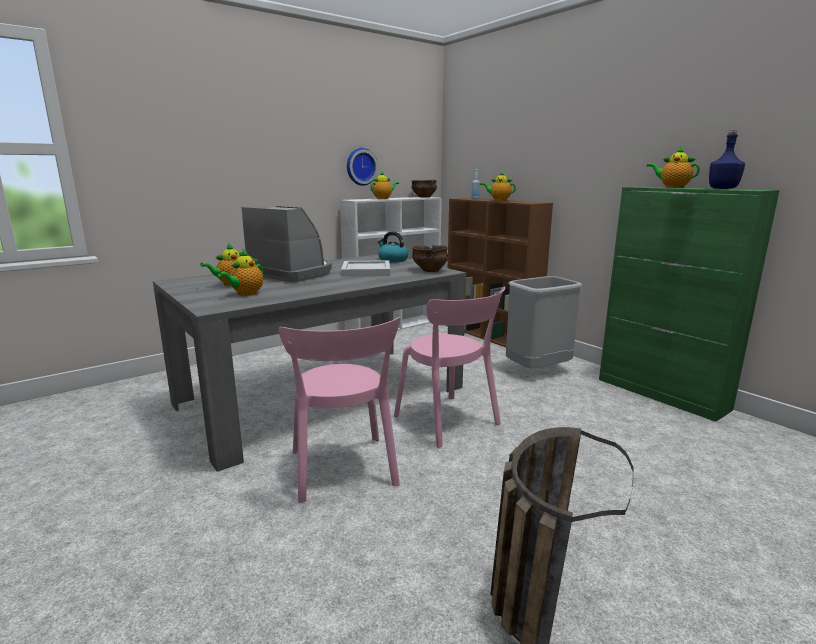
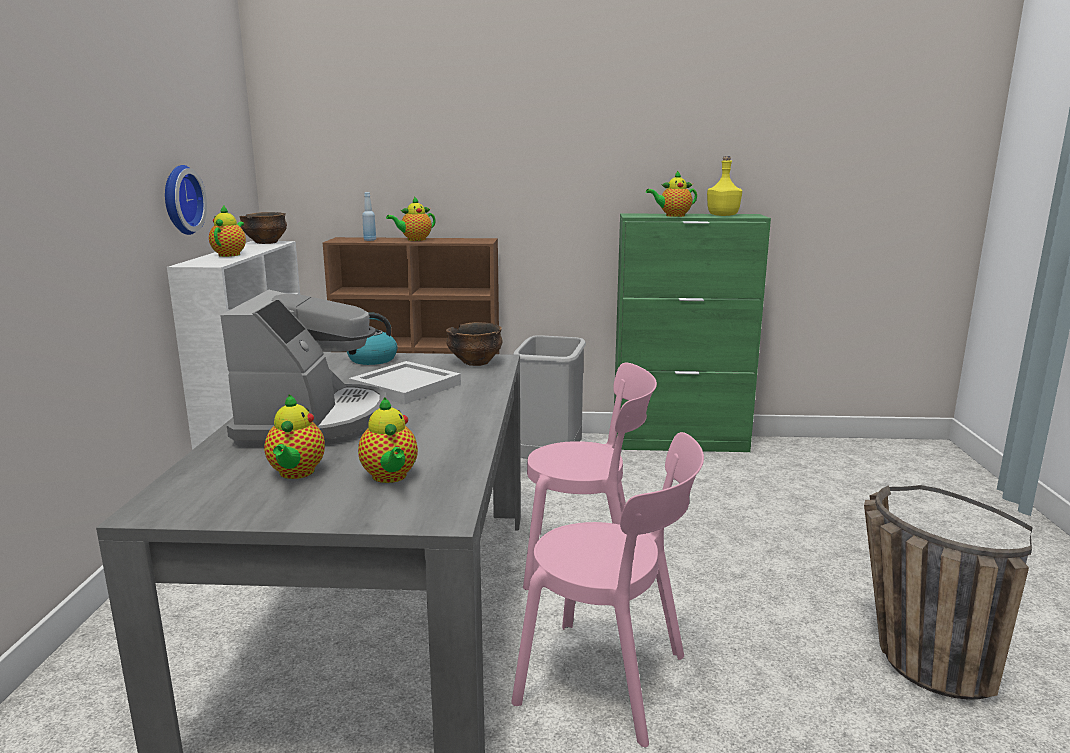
camera: 50 degrees left, 0 degrees up
coffee machine [242,206,332,282] -> coffee machine turned 105 degrees clockwise [220,290,386,447]
blue bottle [709,130,745,189] -> yellow bottle [707,156,742,216]

